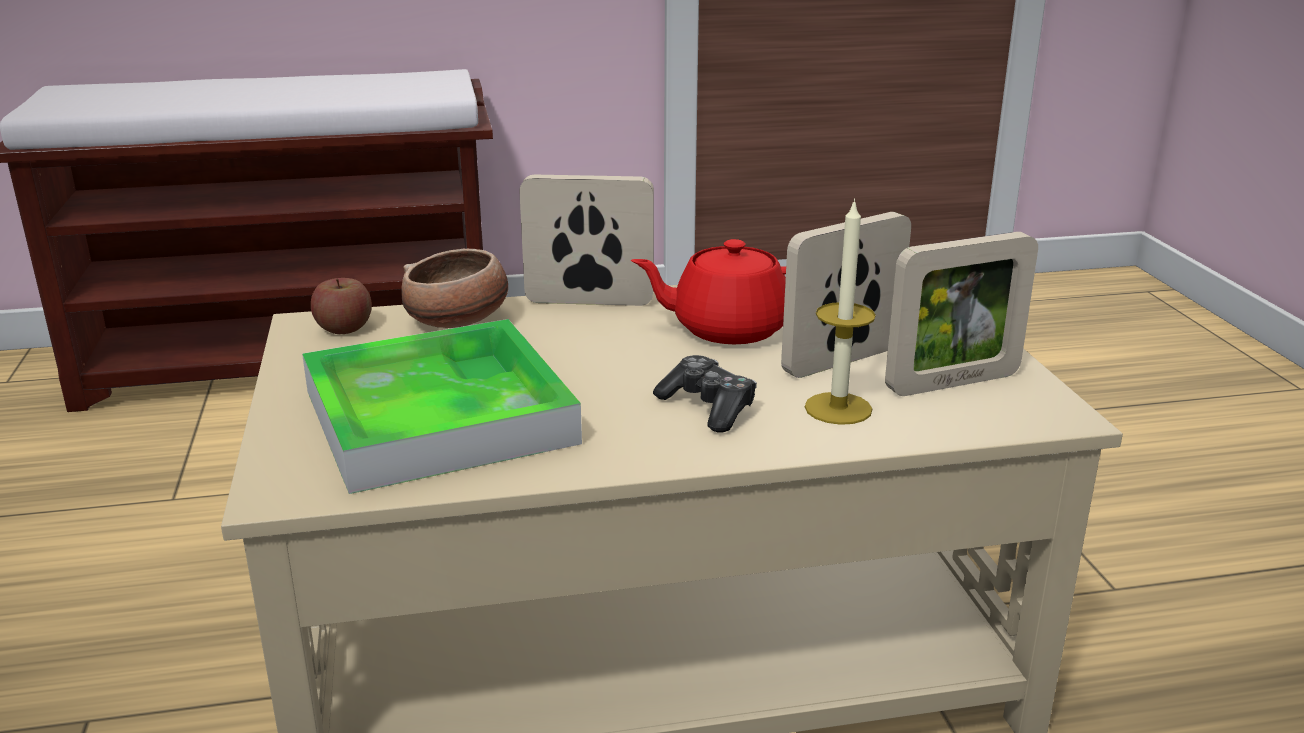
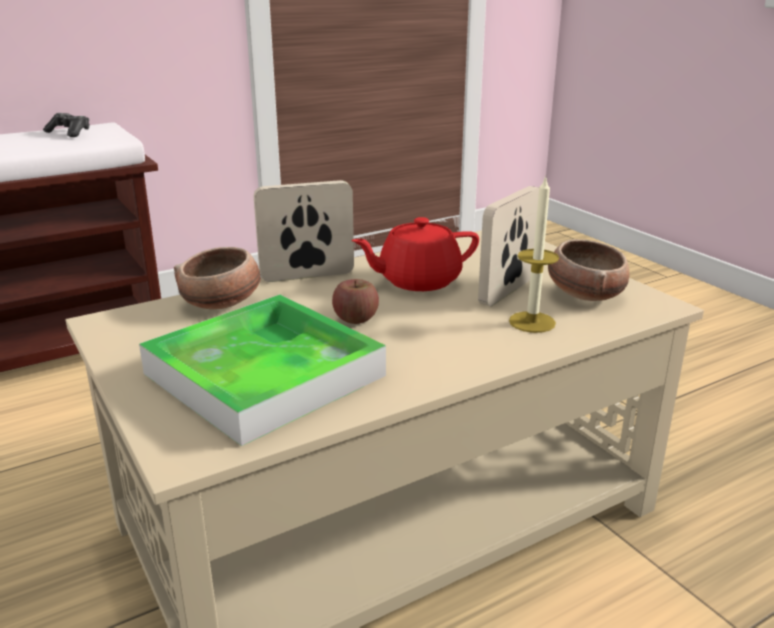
camera: 20 degrees left, 0 degrees up
apple [311,278,372,334] -> apple moved to [332,279,379,324]
game controller [653,355,757,433] -> game controller moved to [43,113,89,137]
picture frame [885,232,1038,396] -> bowl [548,239,629,301]

